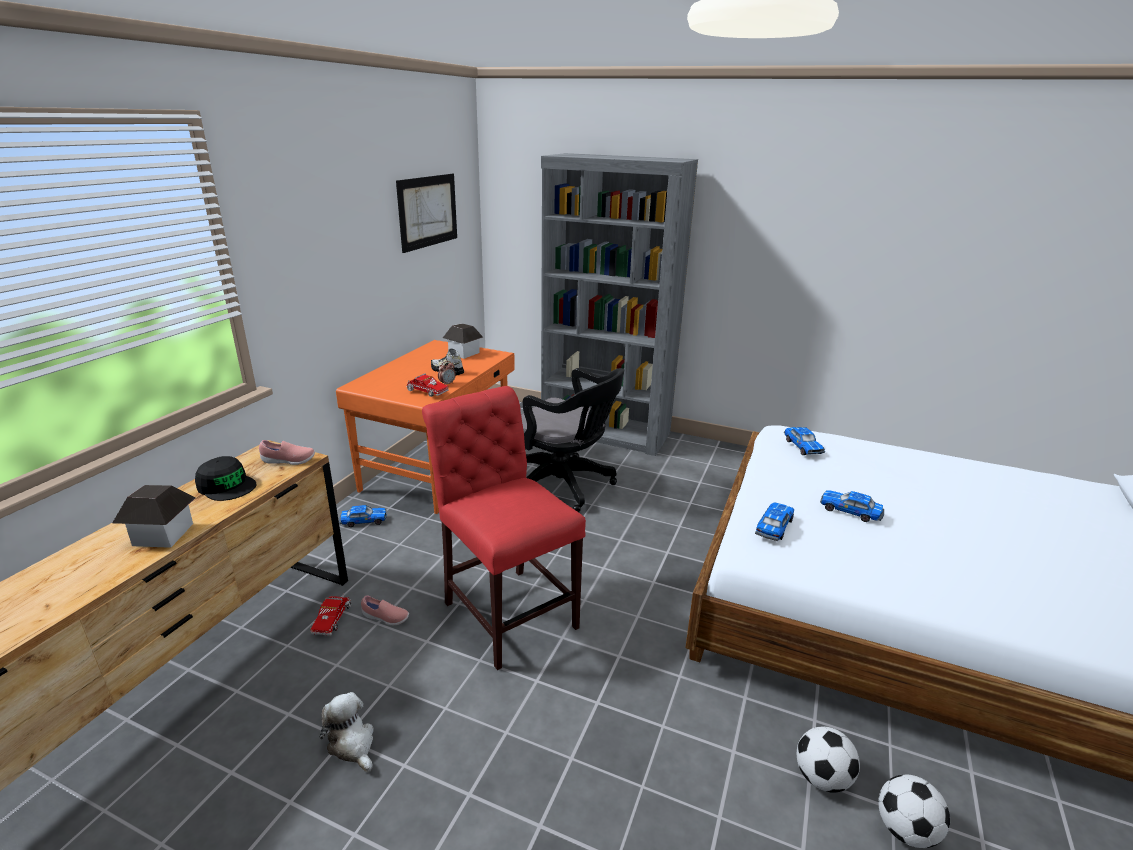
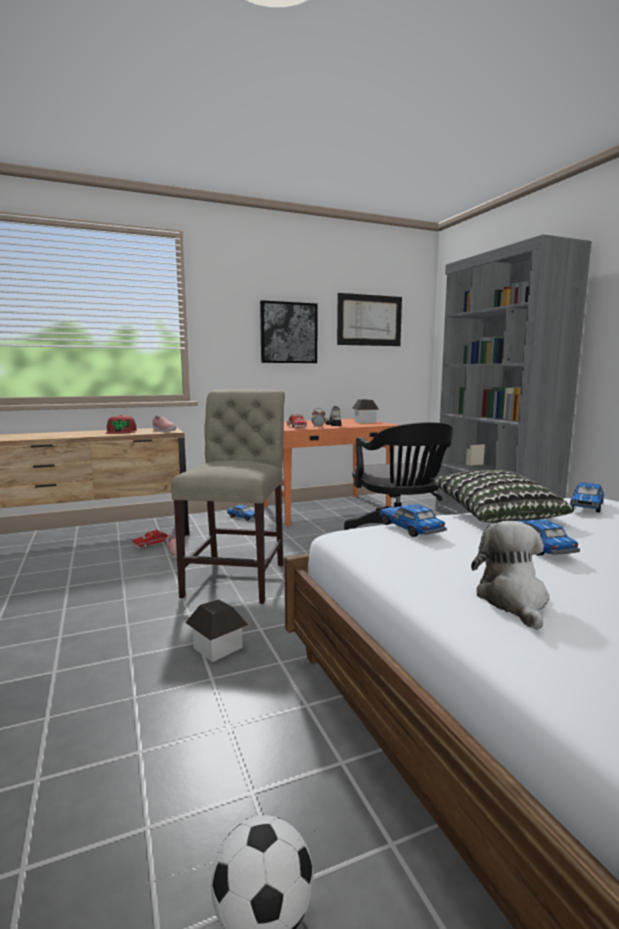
camera: 45 degrees right, 15 degrees down
toy house [112,485,195,548] -> toy house moved to [185,599,248,662]
black cap [195,456,256,501] -> red cap [106,415,137,434]
plush toy [320,692,374,773] -> plush toy moved to [471,521,549,630]
red chair [422,386,586,670] -> beige chair [171,389,285,604]
toy car [755,502,794,541] -> toy car turned 105 degrees counterclockwise [379,504,447,537]
football [797,726,860,793] -> none
none -> picture [260,300,317,363]
none -> pillow [430,470,574,523]

